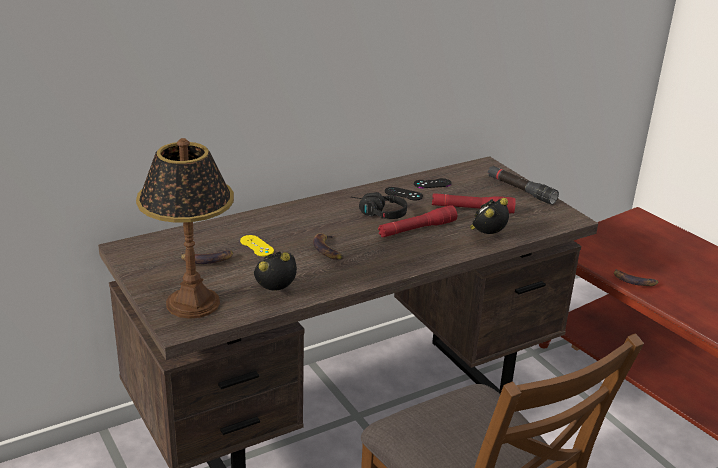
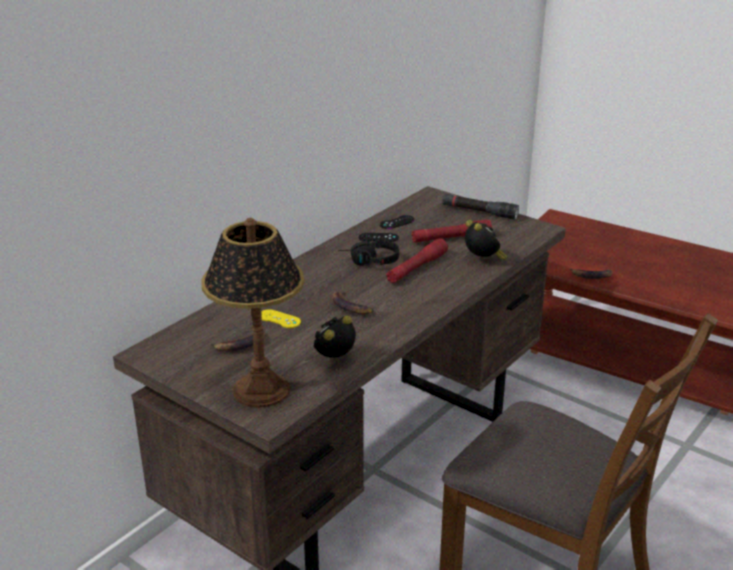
camera: 20 degrees left, 0 degrees up
alarm clock [470,198,509,234] -> alarm clock turned 135 degrees clockwise [465,220,508,260]

